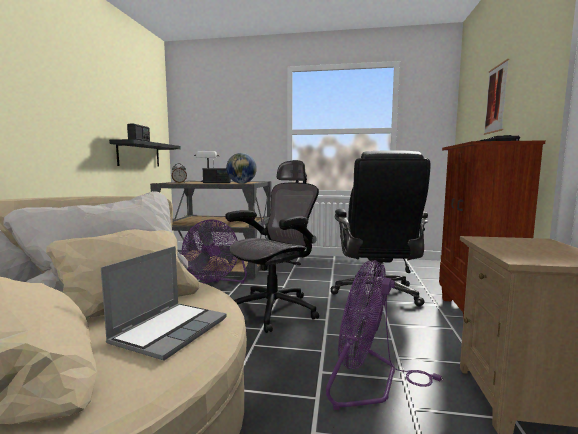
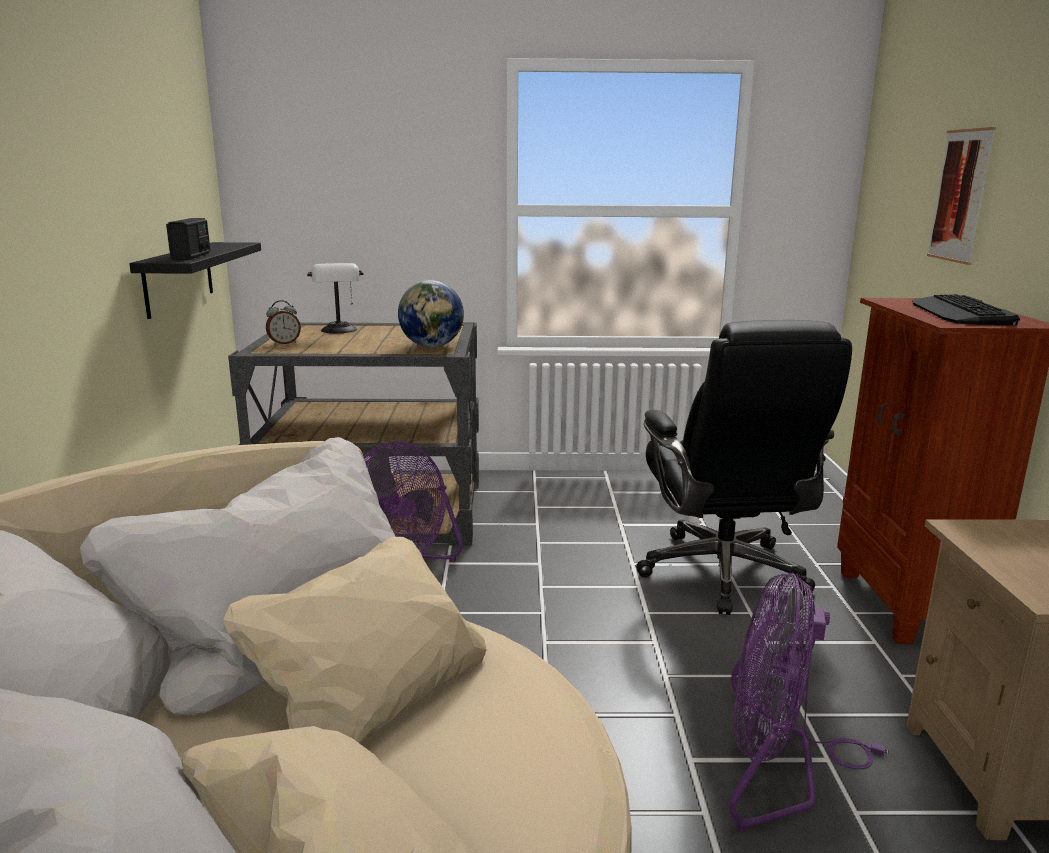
camera: 10 degrees left, 10 degrees up
laptop [101,246,226,361] -> none
radio [203,168,231,183] -> none
office chair [226,160,319,333] -> none

